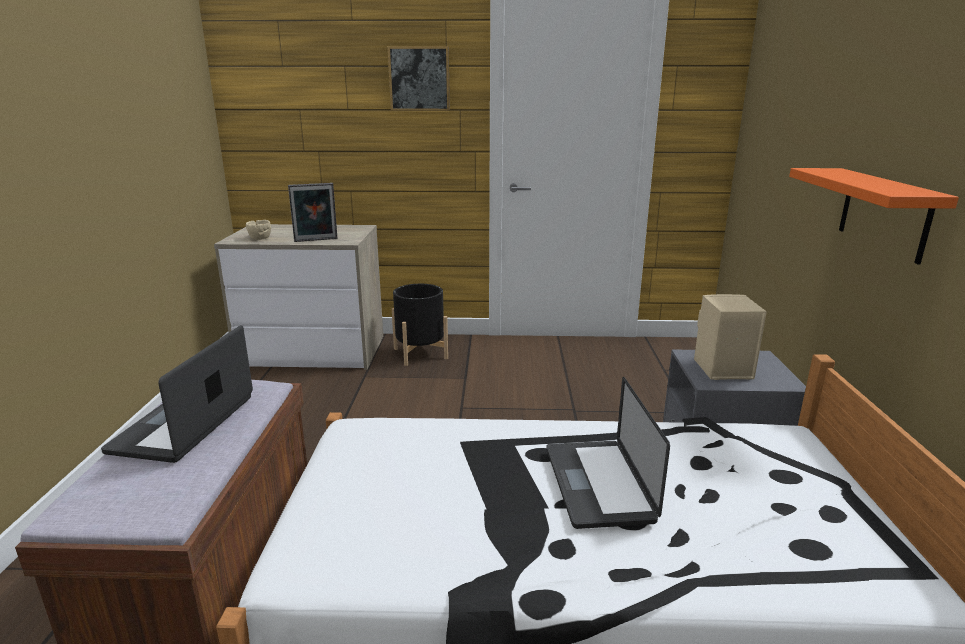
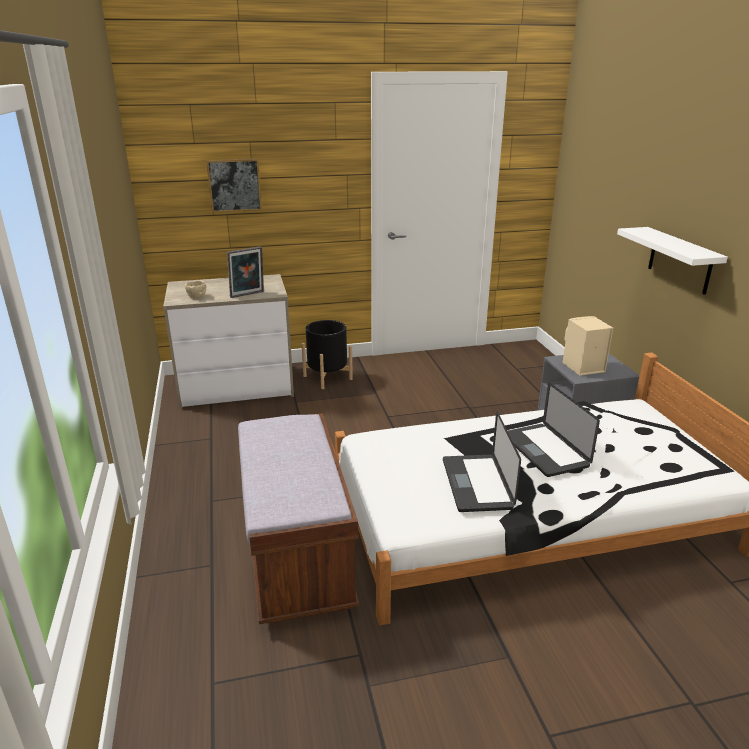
camera: 15 degrees left, 5 degrees up
laptop [101,325,253,463] -> laptop moved to [443,411,521,512]
picture [388,46,450,111] -> picture moved to [206,159,262,213]
orange shelf [789,168,959,264] -> white shelf [617,227,728,295]

